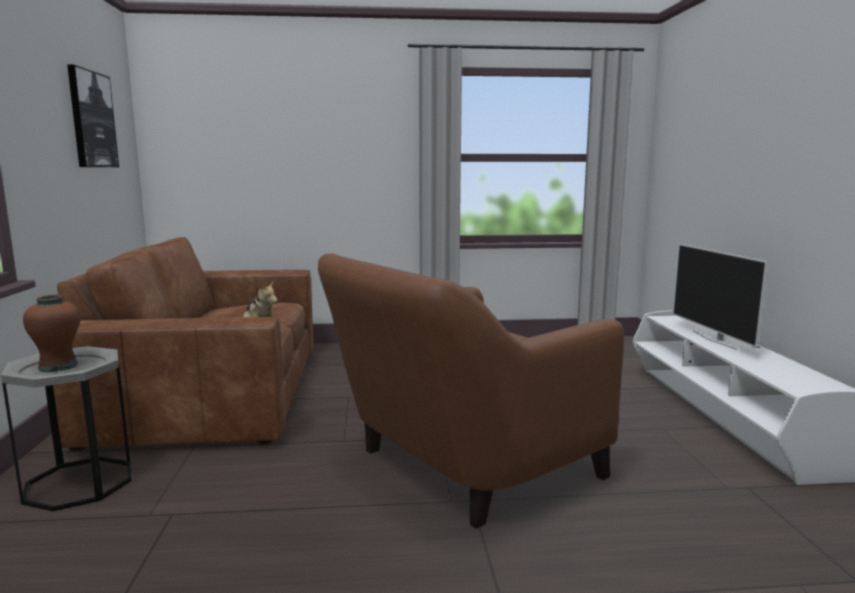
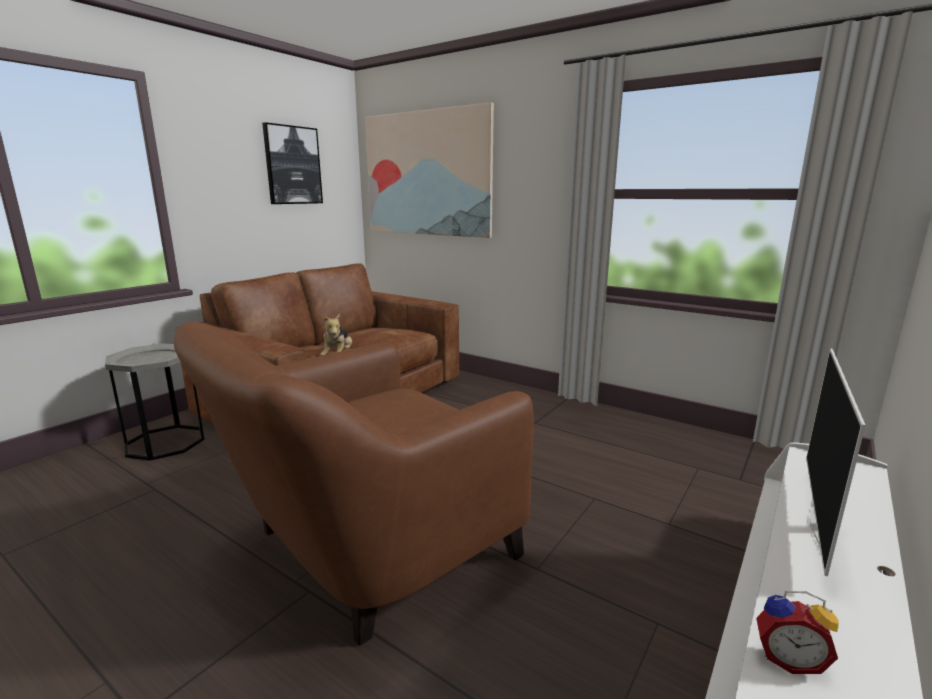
camera: 40 degrees right, 5 degrees up
brown vase [23,295,80,372] -> none
brown armchair [318,253,624,528] -> brown armchair turned 45 degrees counterclockwise [174,322,534,646]
none -> picture [365,102,494,238]
none -> alarm clock [756,591,839,674]

